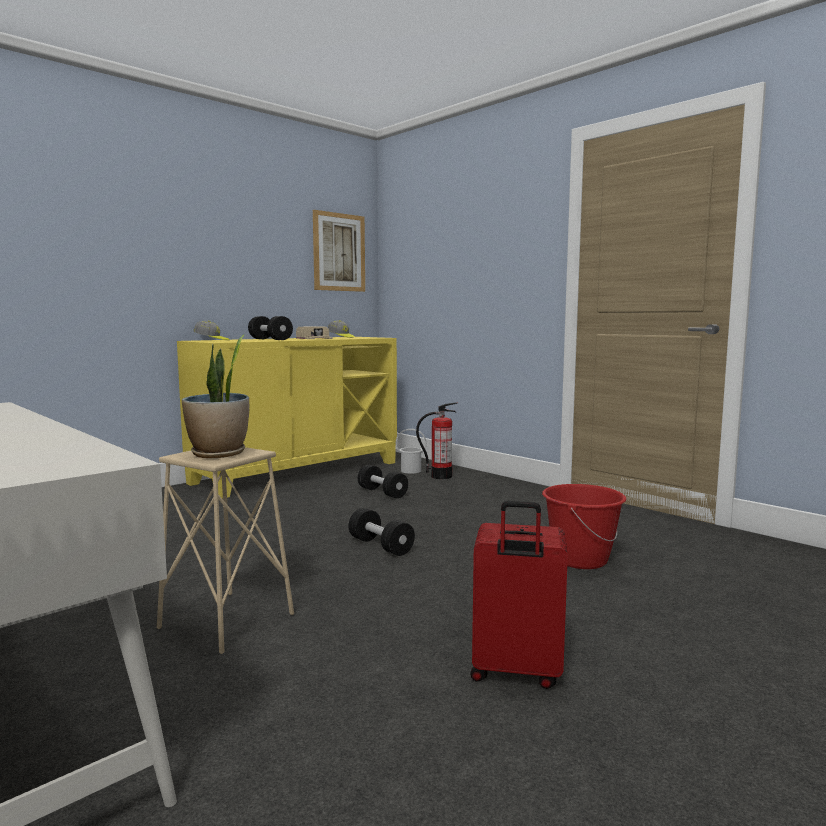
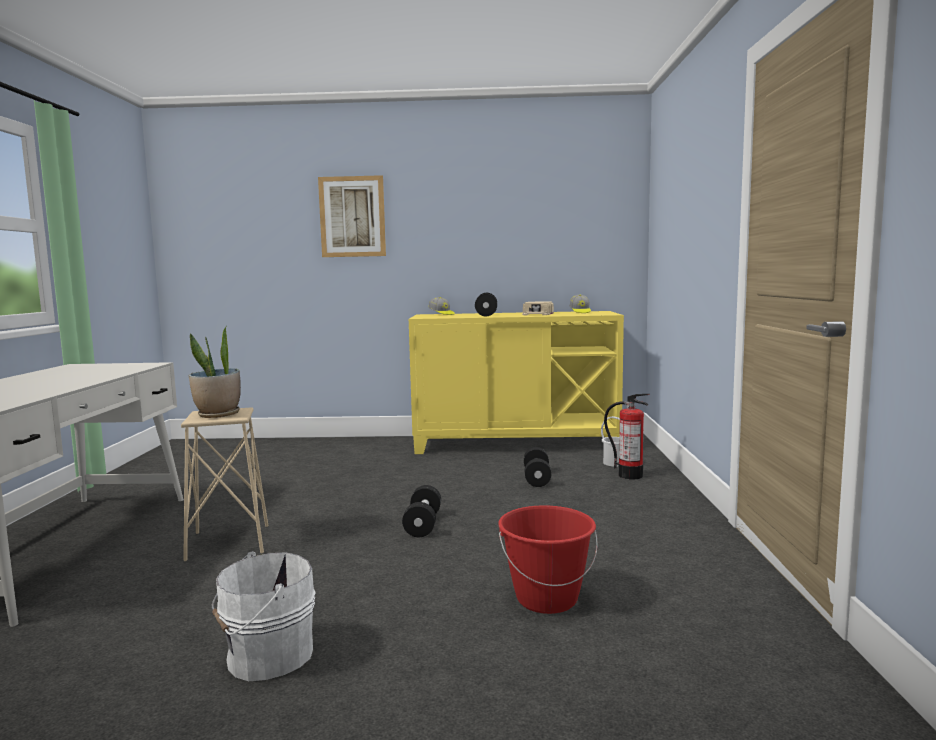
camera: 45 degrees right, 0 degrees up
picture [313,210,365,292] -> picture moved to [318,175,386,257]
red suitcase [470,501,568,689] -> white bucket [212,551,316,681]

